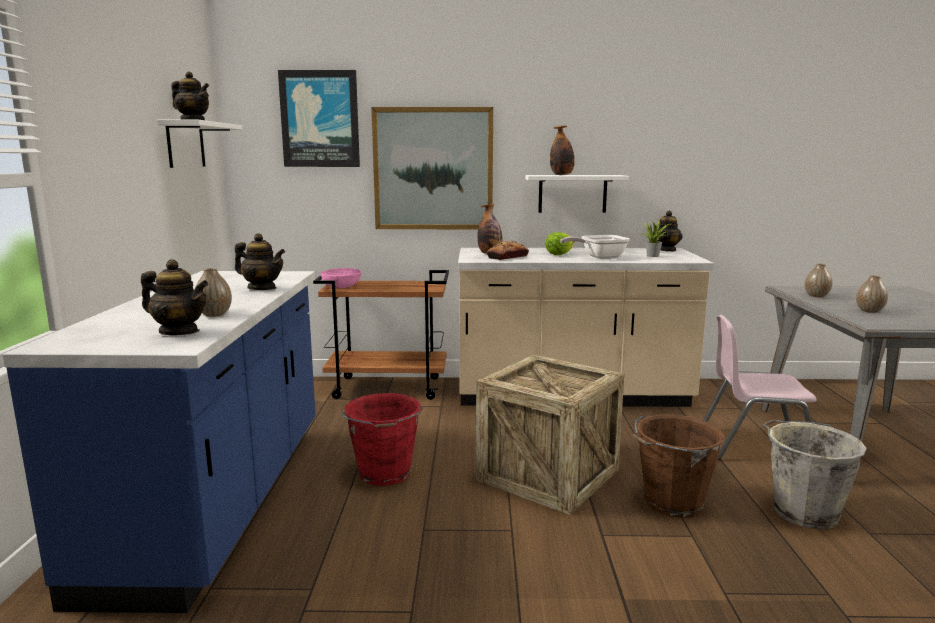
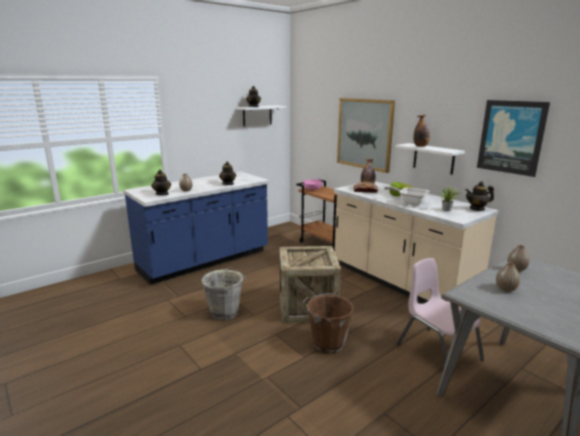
camera: 50 degrees right, 5 degrees up
picture [278,70,360,167] -> picture moved to [477,100,550,177]
red bucket [340,393,424,486] -> none
grey bucket [762,419,867,529] -> grey bucket moved to [202,268,246,321]

